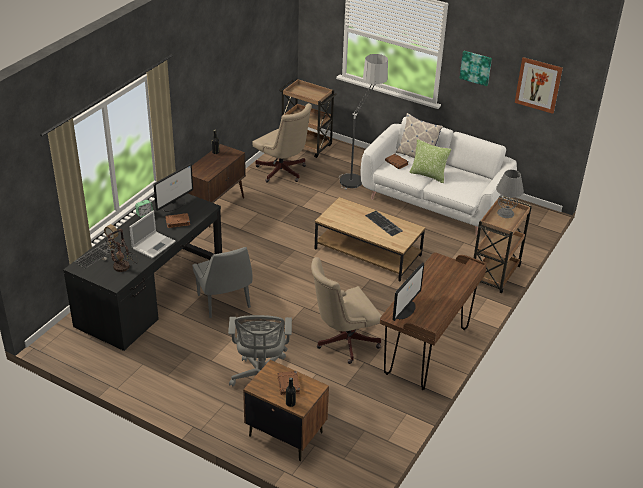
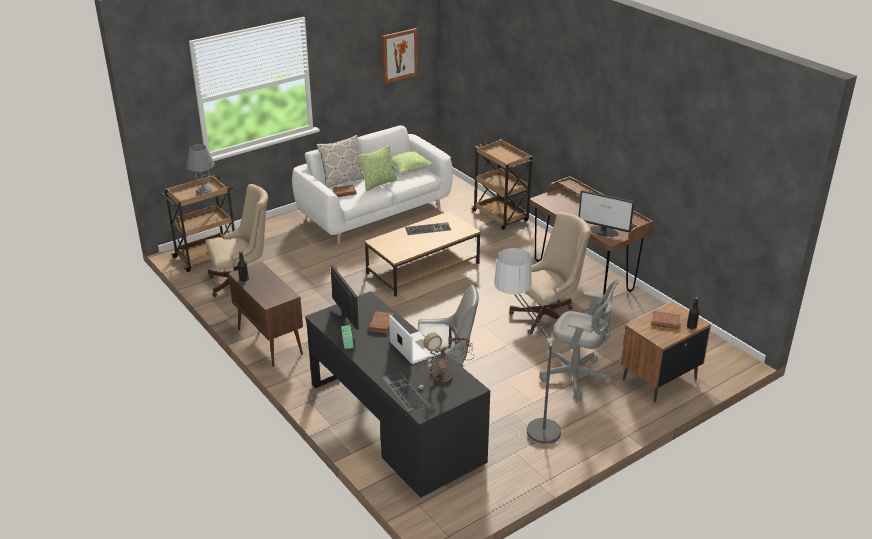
camera: 65 degrees left, 5 degrees down
beige office chair [311,257,382,364] -> beige office chair turned 120 degrees counterclockwise [509,212,591,334]
floor lamp [340,54,388,189] -> floor lamp moved to [494,248,561,446]
monitor [392,262,424,321] -> monitor turned 150 degrees clockwise [579,190,634,237]
picture [459,51,492,86] -> none
grey table lamp [496,170,524,218] -> grey table lamp moved to [186,144,215,195]
none -> pillow [391,151,434,173]

